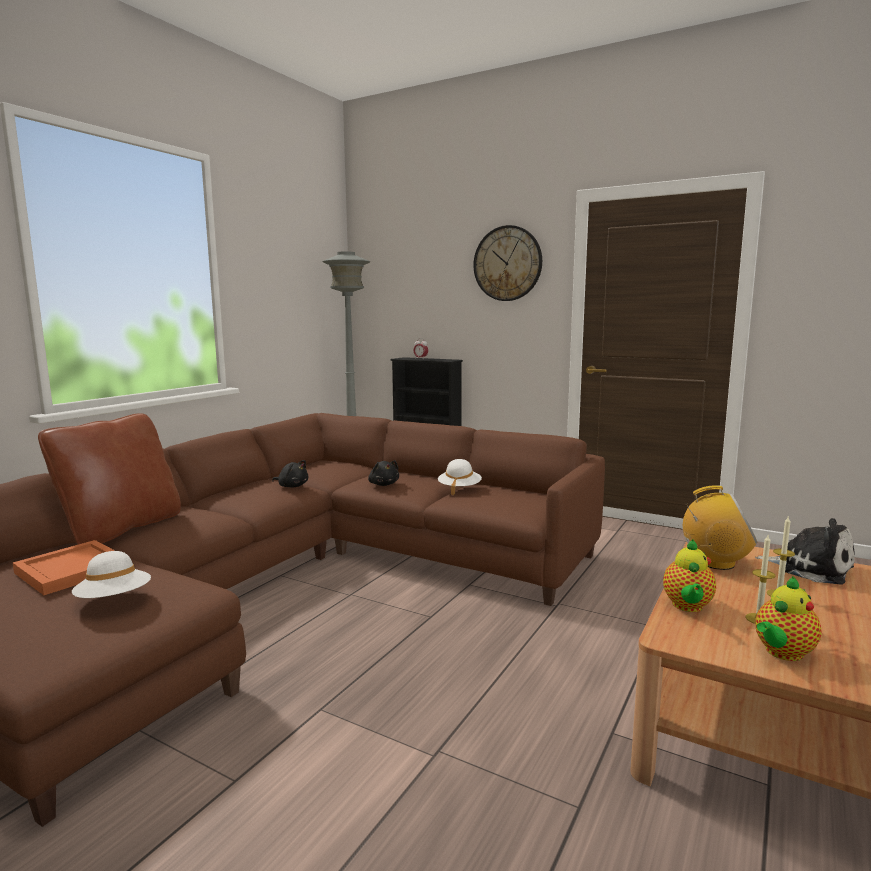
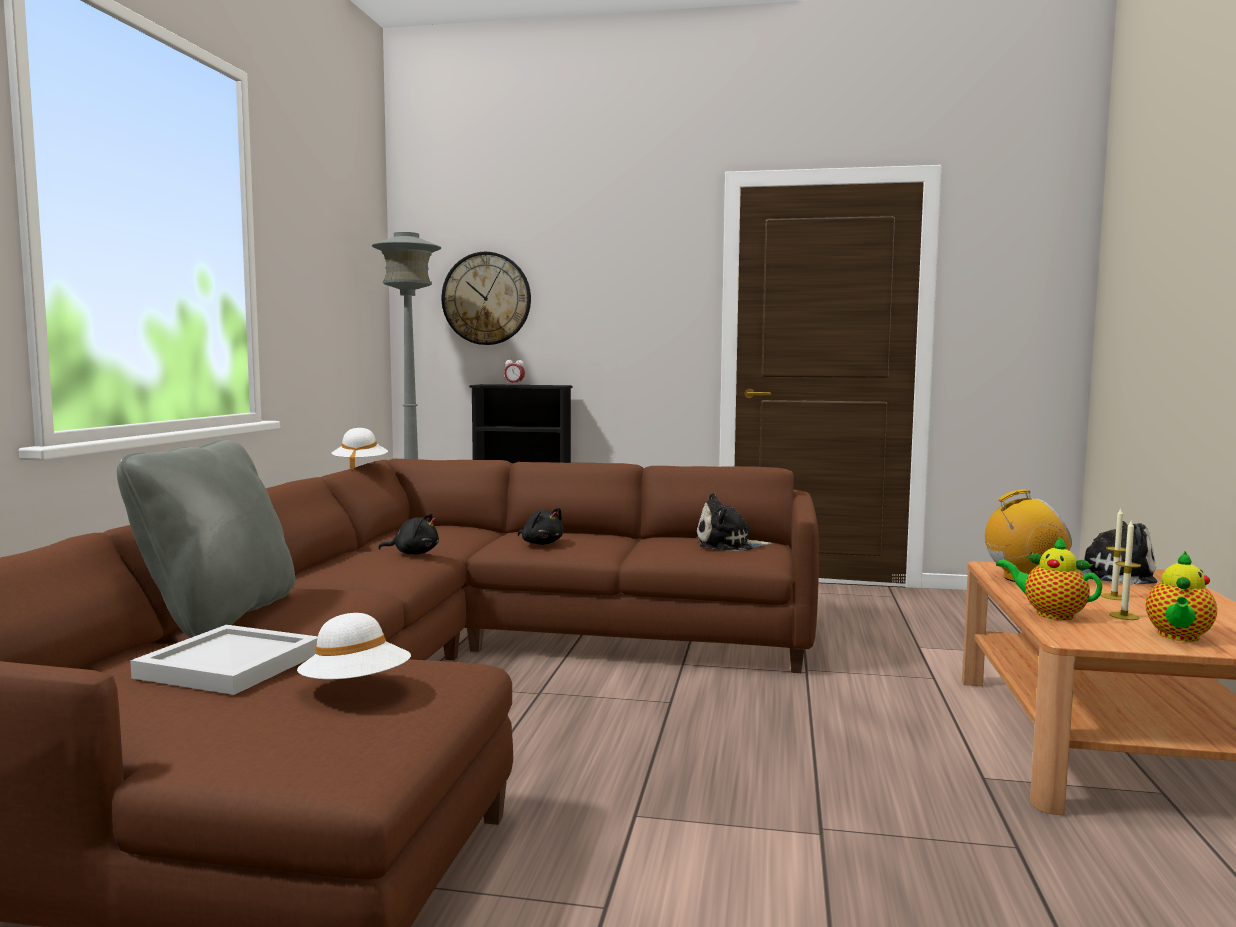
camera: 20 degrees left, 5 degrees down
orange tray [13,540,115,595] -> white tray [130,625,318,695]
brown pillow [38,413,181,545] -> grey pillow [117,440,295,638]
white hat [438,459,482,495] -> white hat moved to [331,428,388,469]
wall clock [473,225,542,301] -> wall clock moved to [442,252,531,345]
teapot [663,539,716,612] -> teapot turned 135 degrees clockwise [996,536,1102,620]
none -> plush toy [696,493,772,551]

